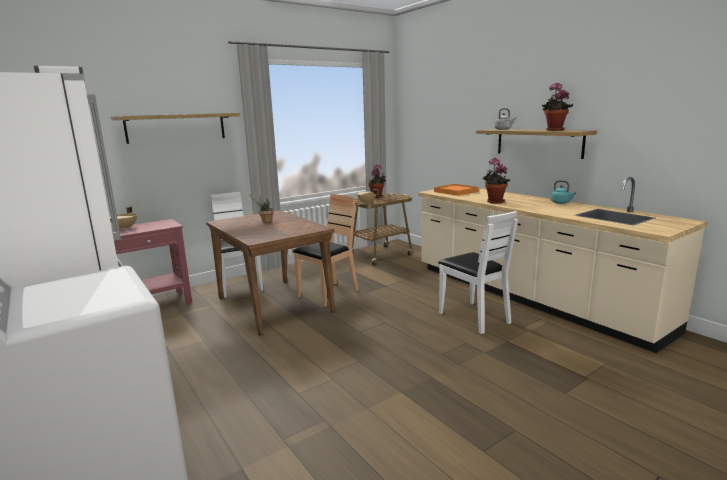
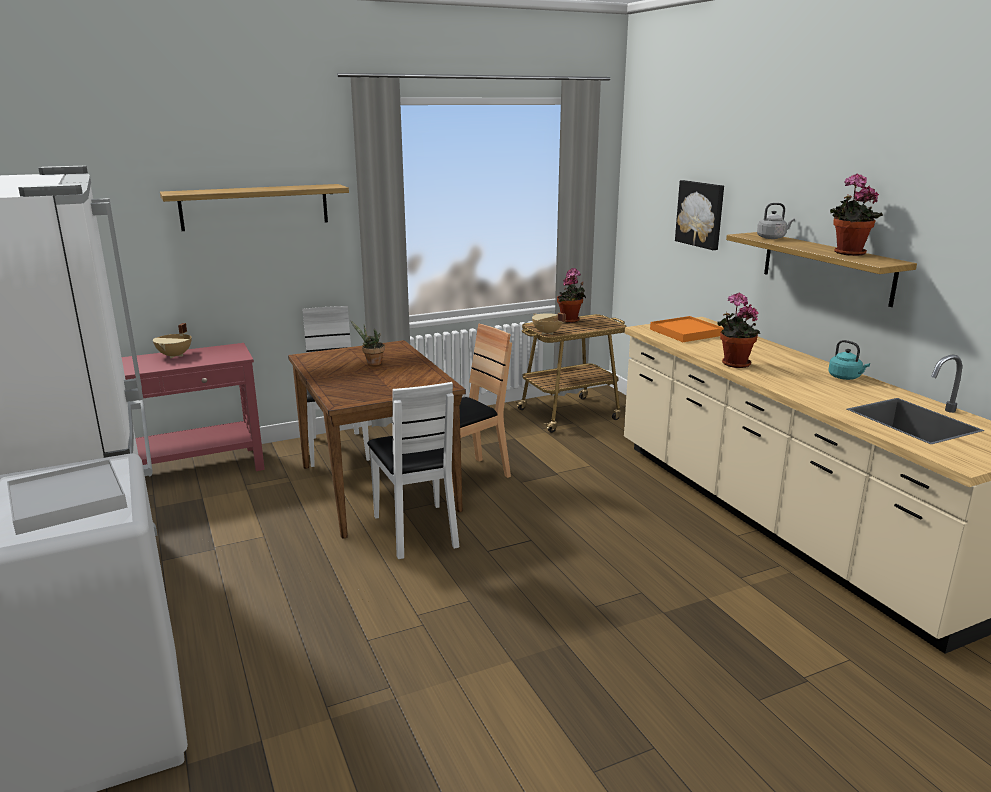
camera: 10 degrees right, 5 degrees up
white chair [438,211,518,334] -> white chair moved to [367,382,459,559]
none -> white tray [7,459,127,535]
none -> picture [675,180,724,250]

